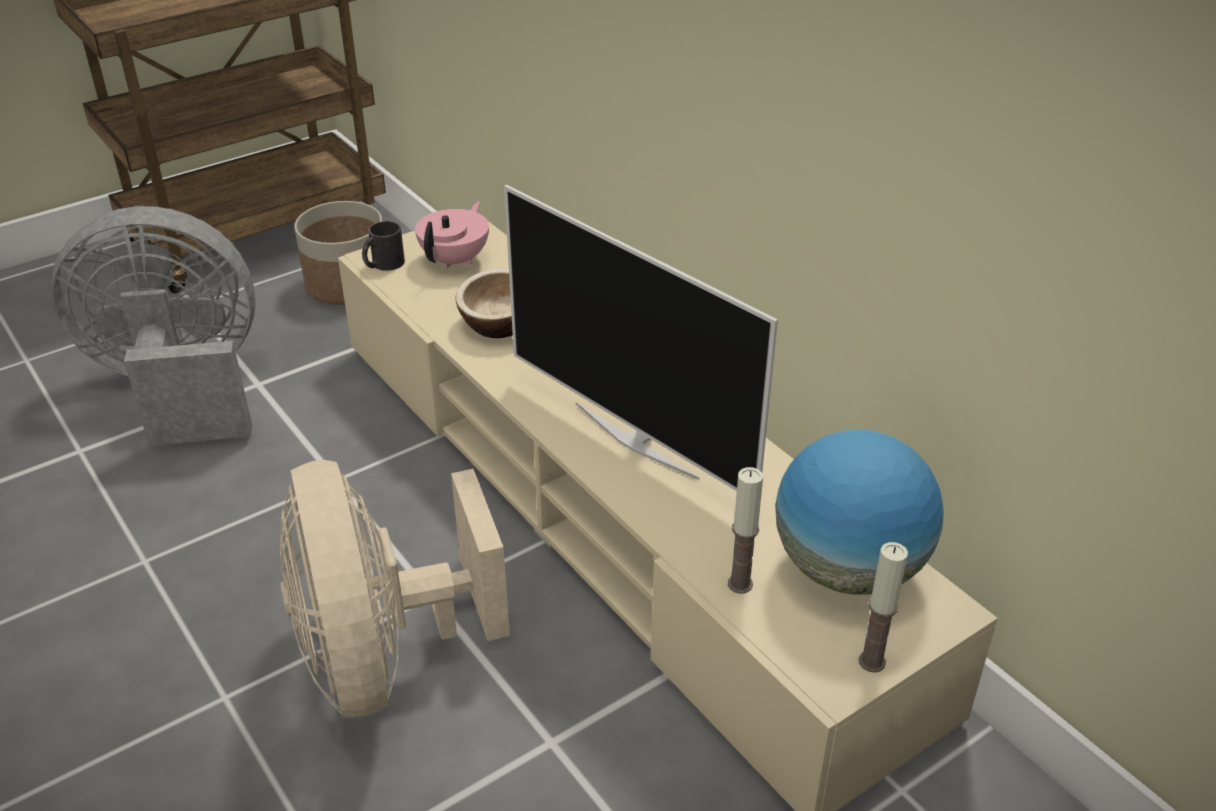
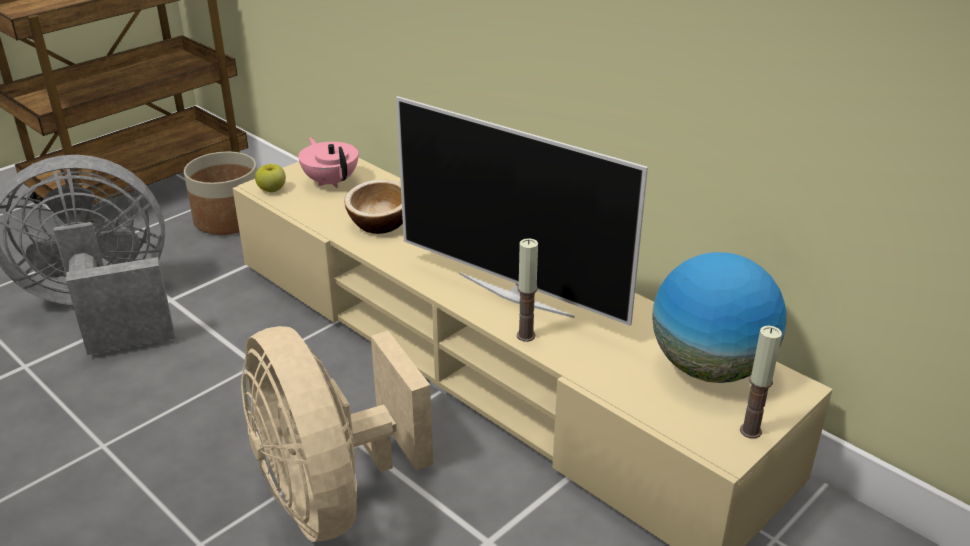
camera: 10 degrees left, 5 degrees down
black mug [362,221,405,271] -> apple [255,164,286,192]
pink teapot [415,201,489,269] -> pink teapot turned 45 degrees counterclockwise [298,137,358,188]
candle [728,467,763,594] -> candle moved to [517,238,538,342]

